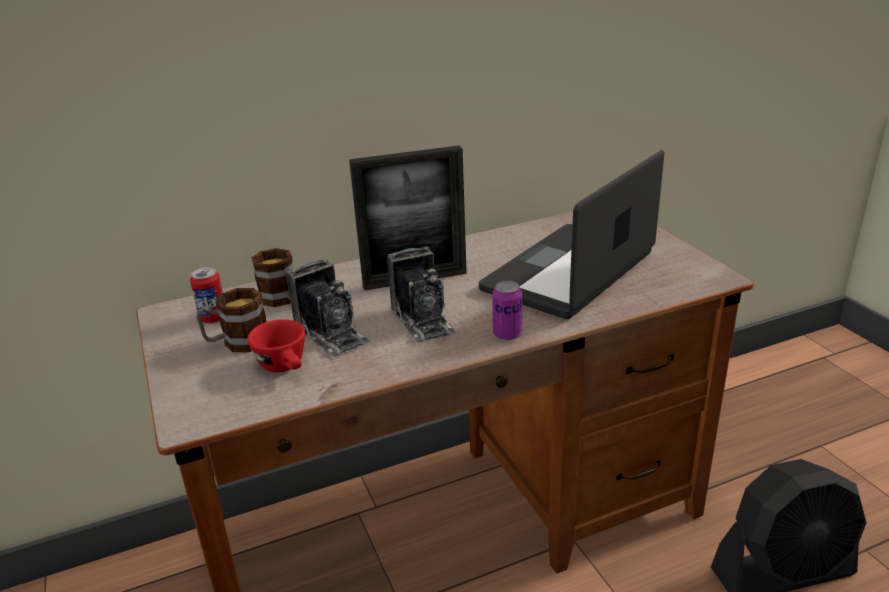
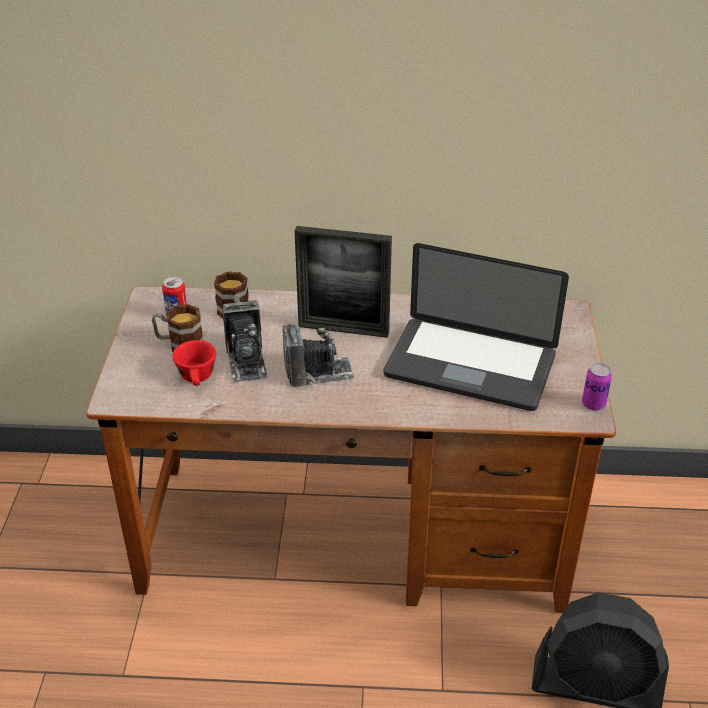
camera: 25 degrees right, 10 degrees up
camera [387,247,456,344] -> camera turned 105 degrees counterclockwise [282,322,355,387]
laptop [479,150,664,319] -> laptop turned 135 degrees counterclockwise [383,243,569,411]
can [492,281,522,340] -> can moved to [582,363,612,411]

